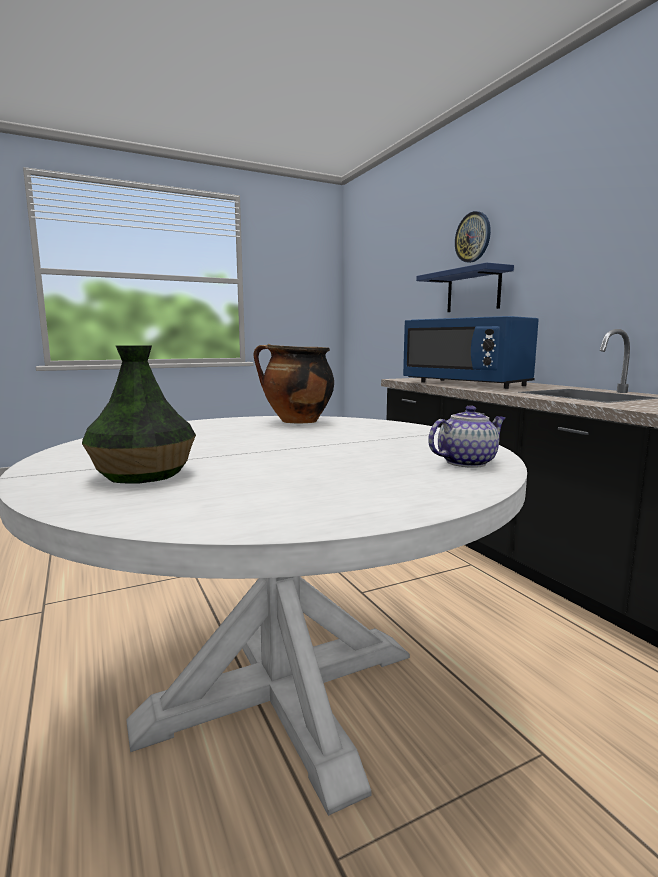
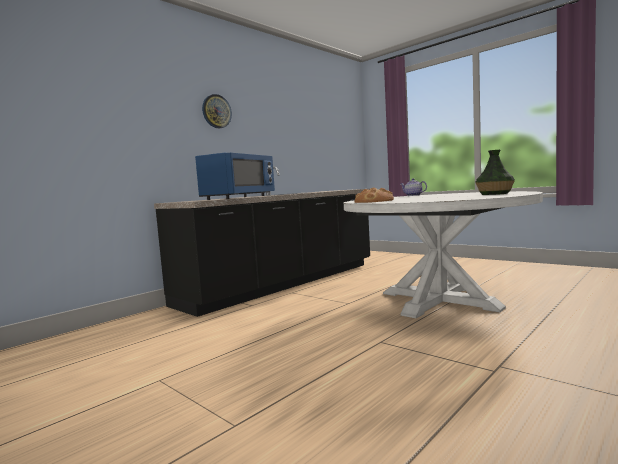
camera: 110 degrees left, 5 degrees down
cooking pot [254,344,334,424] -> bread [354,187,394,203]
blue shelf [416,262,514,312] -> none
wall clock [455,211,491,263] -> wall clock moved to [202,94,232,128]

